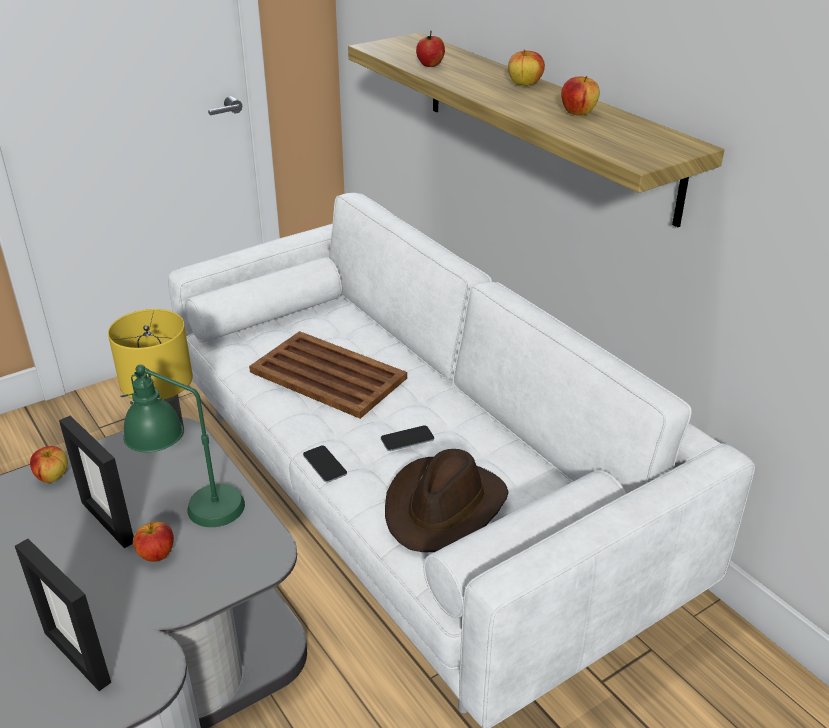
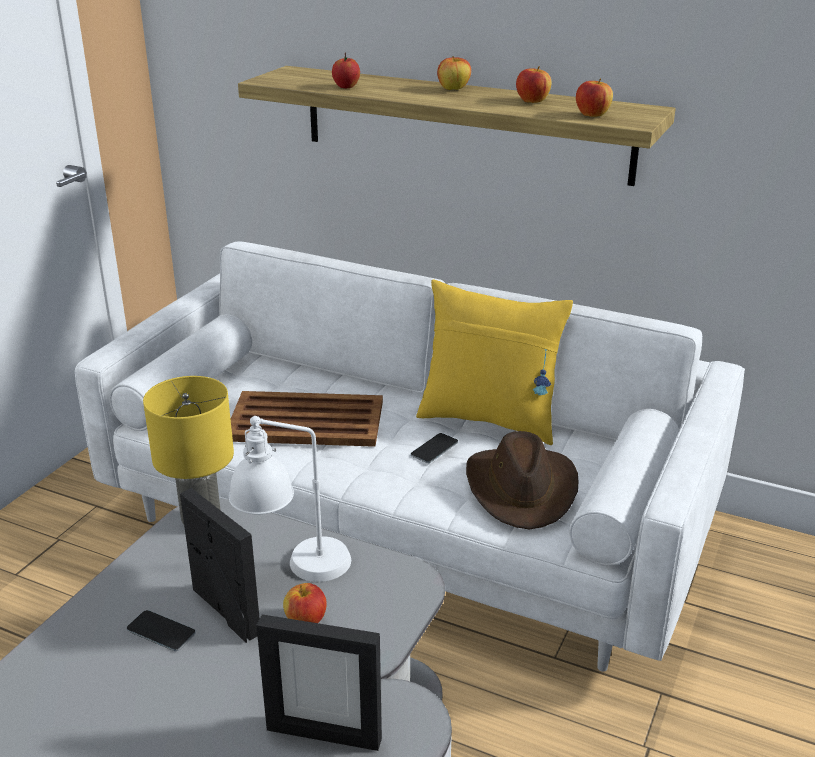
camera: 30 degrees left, 5 degrees down
apple [30,446,68,483] -> apple moved to [576,78,613,117]
picture frame [59,416,134,548] -> picture frame turned 150 degrees counterclockwise [180,488,260,643]
green table lamp [120,364,245,527] -> white table lamp [229,416,351,582]
phone [303,445,347,482] -> phone moved to [127,610,196,651]
none -> yellow pillow [416,280,573,445]

